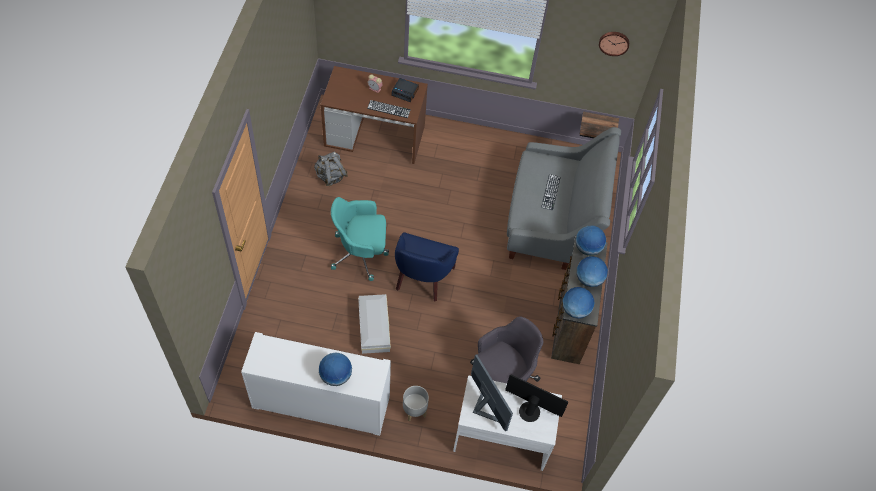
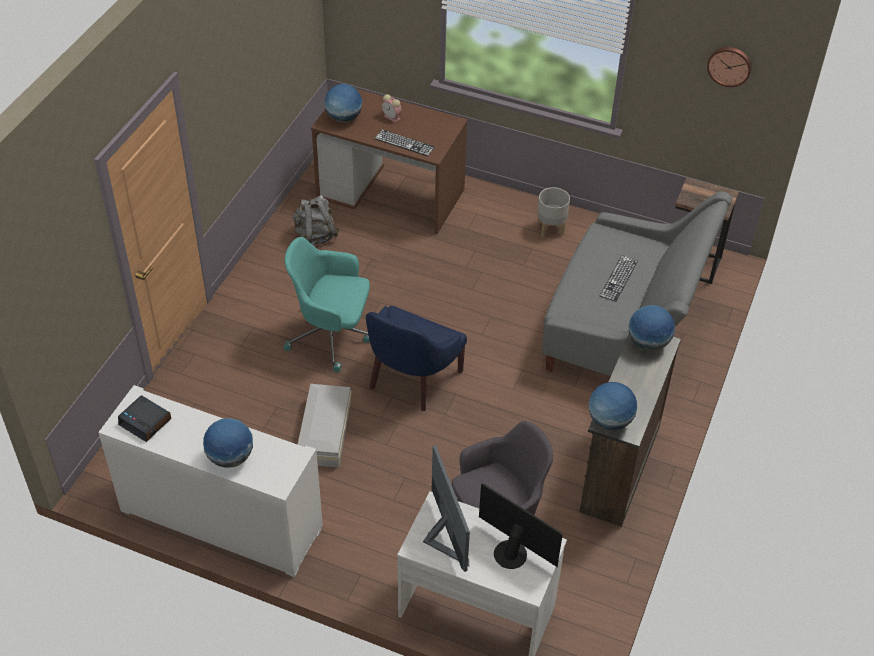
camera: 15 degrees right, 10 degrees down
alarm clock [391,78,419,102] -> alarm clock moved to [118,395,171,442]
grey planter [403,386,429,422] -> grey planter moved to [537,187,570,237]
globe [576,256,608,287] -> globe moved to [324,84,362,122]

